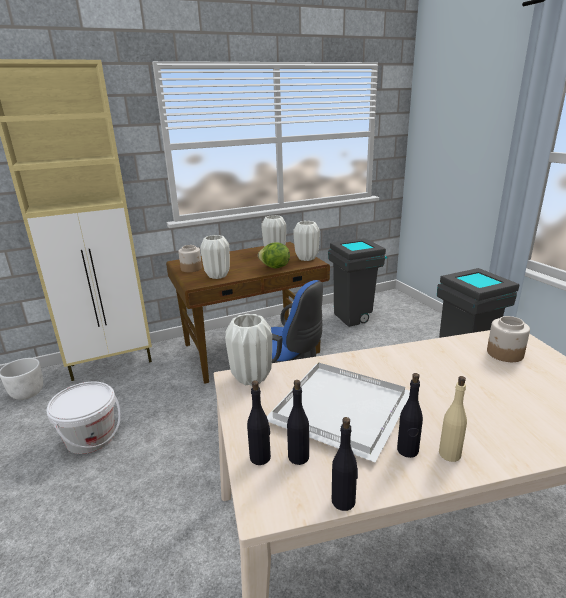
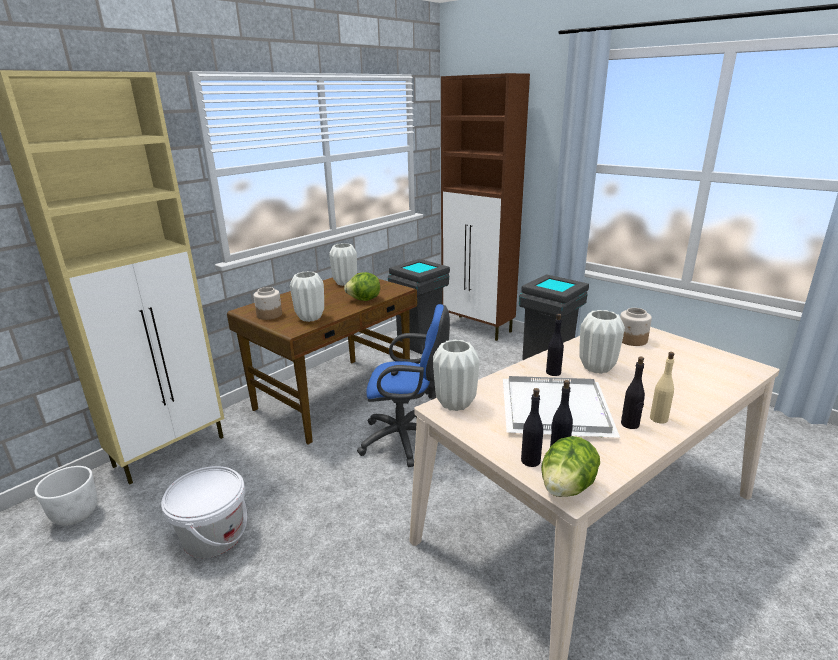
camera: 25 degrees left, 0 degrees up
white vase [293,221,320,261] -> white vase moved to [579,310,625,374]
black bottle [332,417,358,511] -> black bottle moved to [546,314,564,376]
none -> brown cabinet [441,73,530,341]
none -> lettuce [541,436,600,497]

